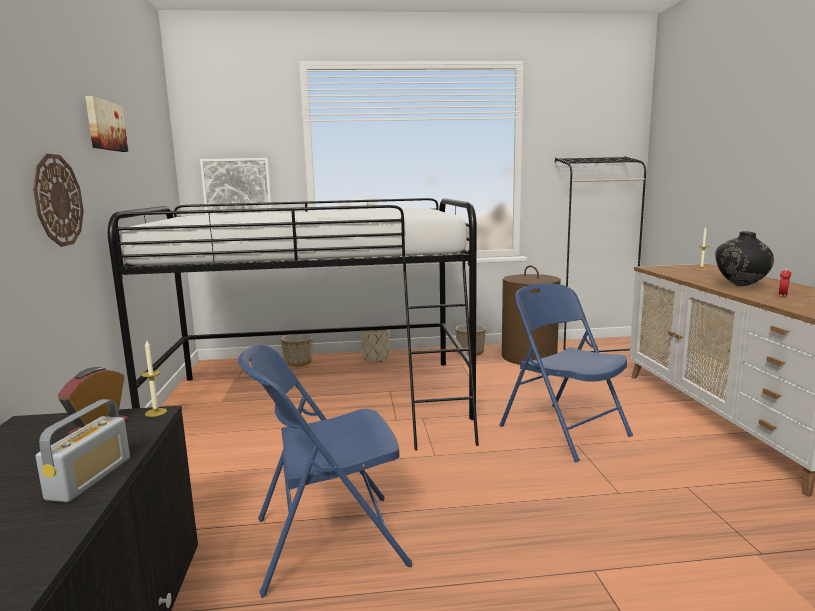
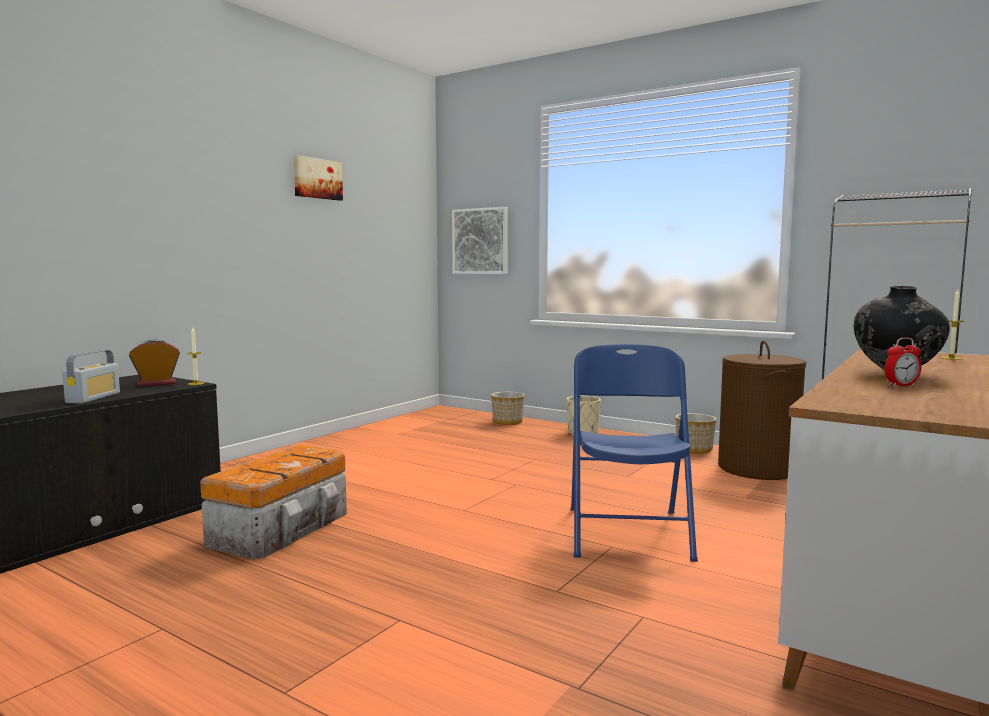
camera: 40 degrees right, 5 degrees down
wall clock [33,154,84,247] -> none
radio [36,399,130,502] -> radio turned 45 degrees counterclockwise [62,350,120,404]
black bed [108,198,479,451] -> none
blue chair [238,344,412,598] -> storage box [200,445,347,559]

